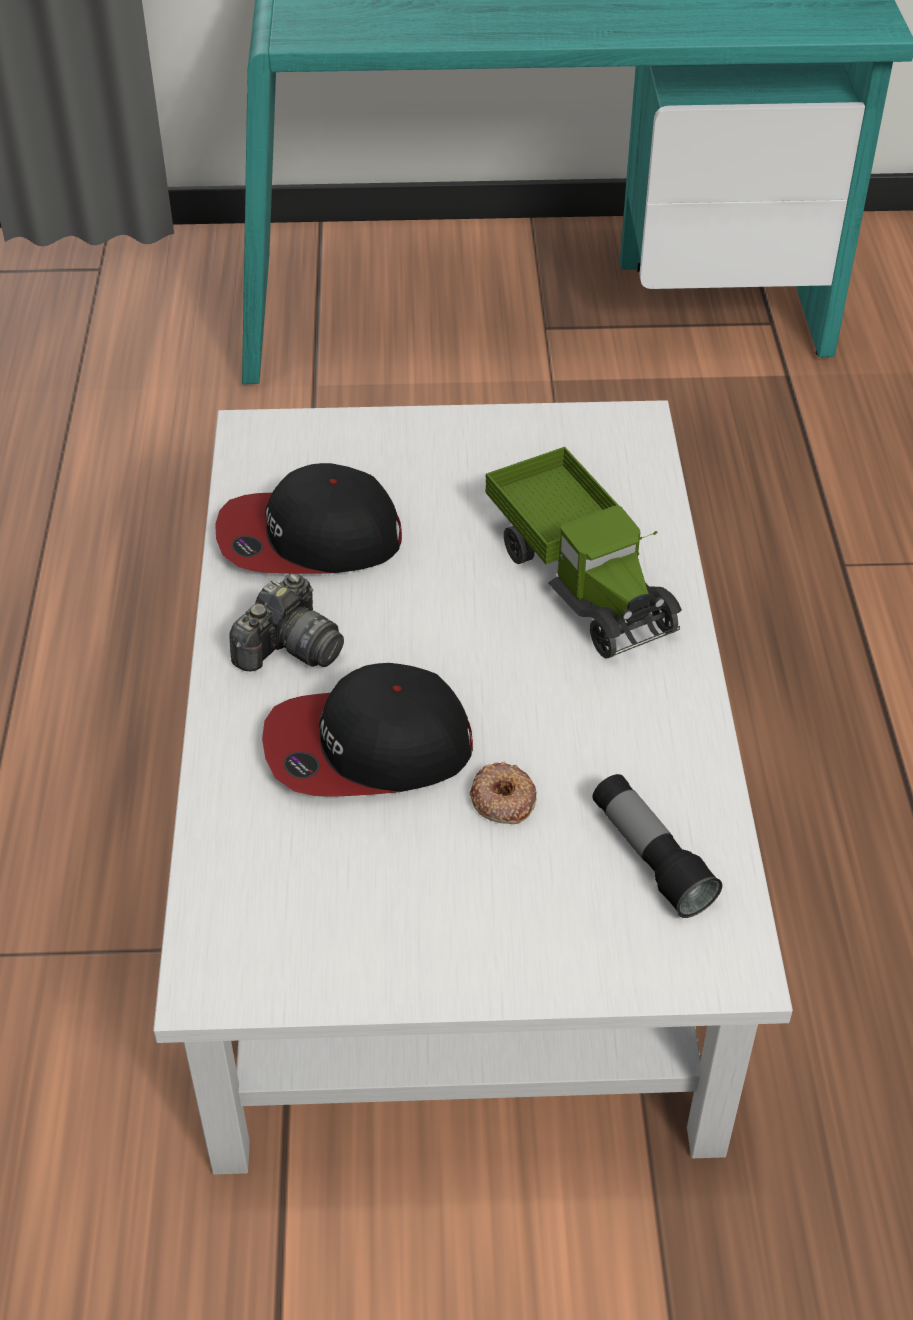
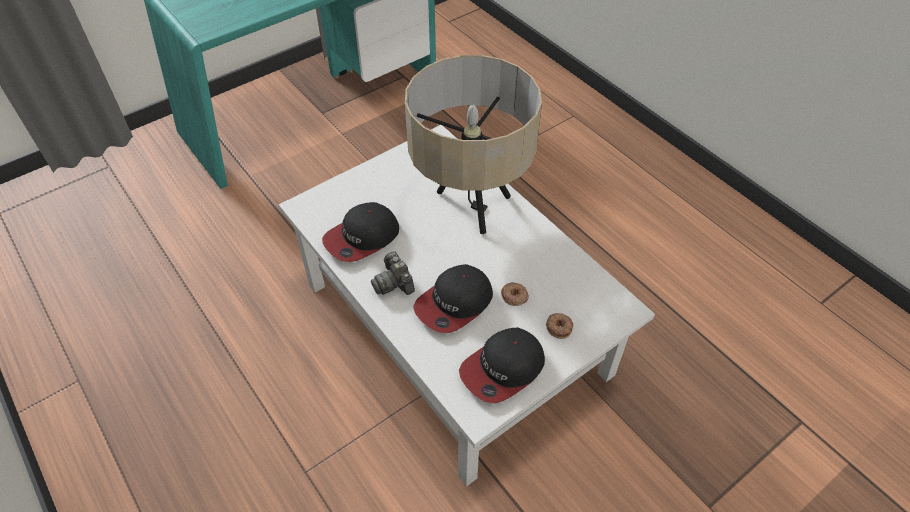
camera: 35 degrees left, 5 degrees up
camera [229,573,344,672] -> camera turned 150 degrees clockwise [371,251,415,295]
toy truck [485,447,682,659] -> beige table lamp [405,55,542,234]
flashlight [593,774,722,918] -> none
none -> cap [459,328,545,403]
none -> donut [546,313,573,339]

